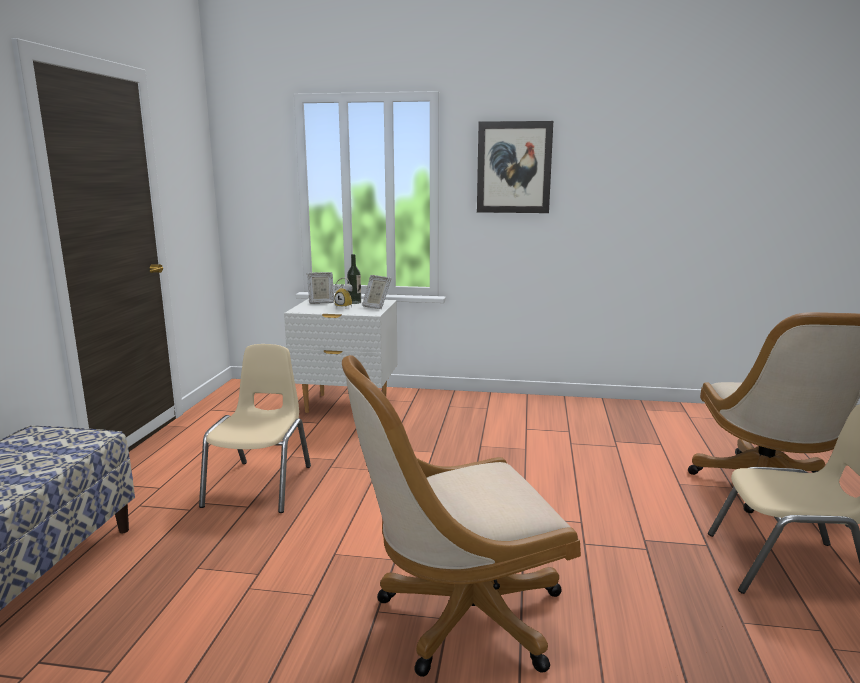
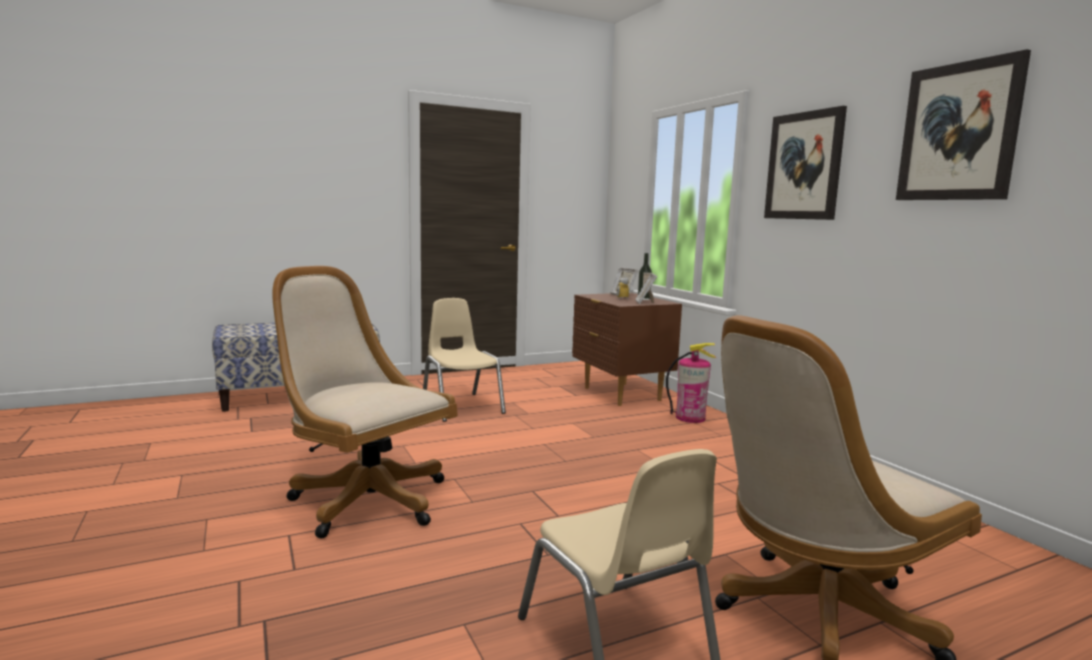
camera: 55 degrees right, 5 degrees down
beige chair [199,344,311,513] -> beige chair turned 90 degrees counterclockwise [423,298,506,422]
white nightstand [284,299,398,413] -> brown nightstand [572,293,682,406]
none -> fire extinguisher [666,343,716,423]
none -> picture [896,49,1031,200]

